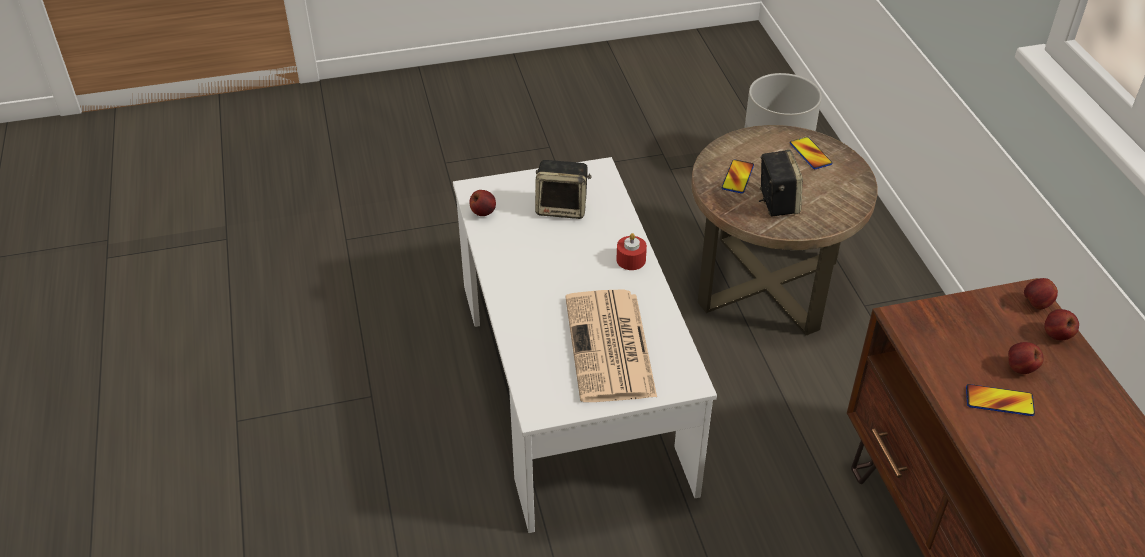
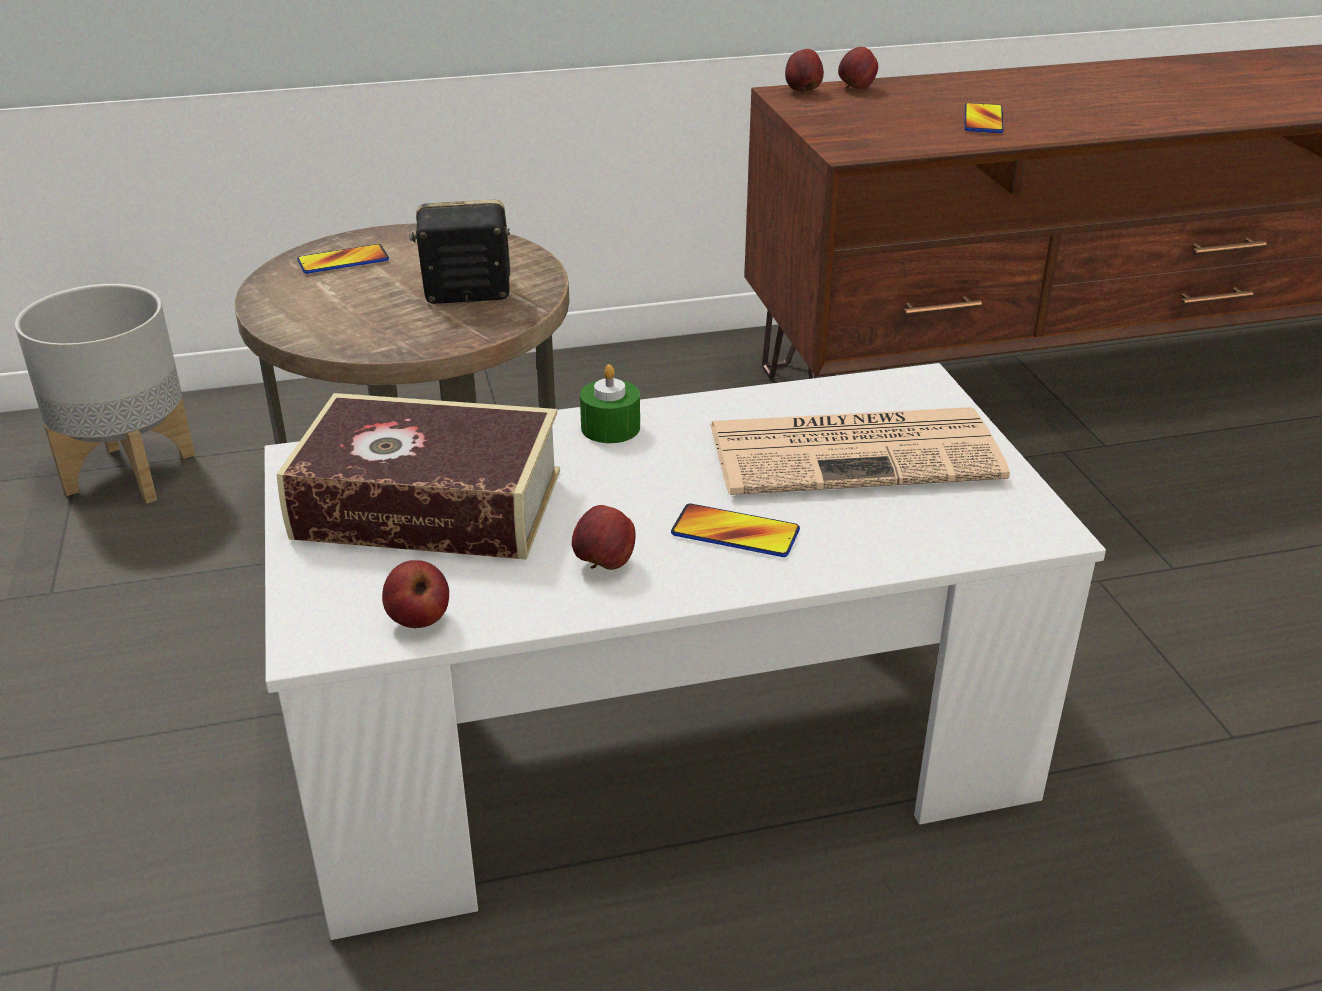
camera: 90 degrees left, 10 degrees down
speaker [535,160,591,219] -> book [277,393,560,560]
red candle [616,233,647,270] -> green candle [580,364,640,443]
phone [722,159,754,194] -> phone moved to [671,504,800,557]
apple [1008,342,1044,374] -> apple moved to [572,505,636,570]

